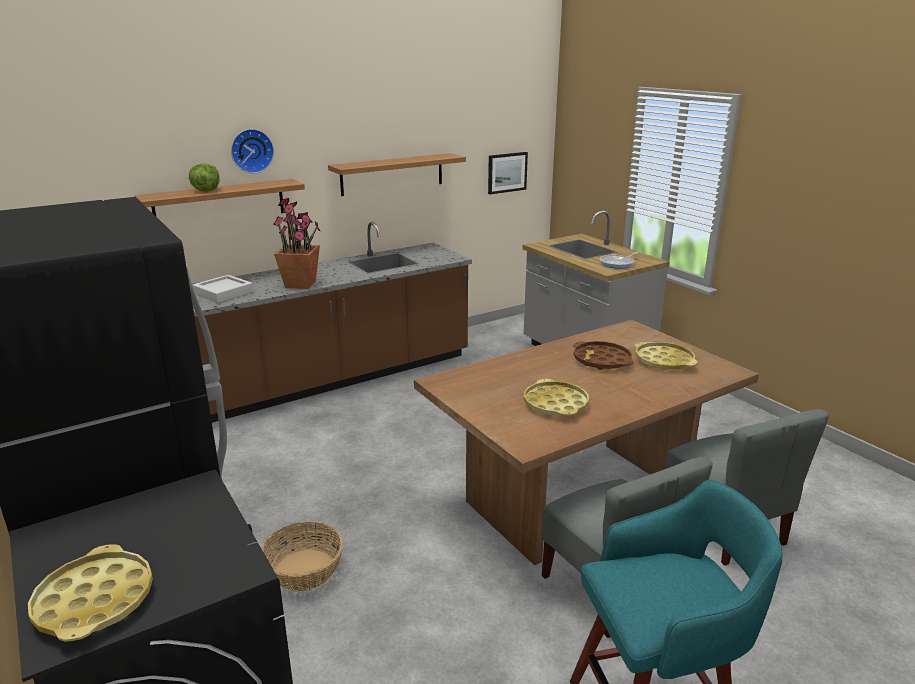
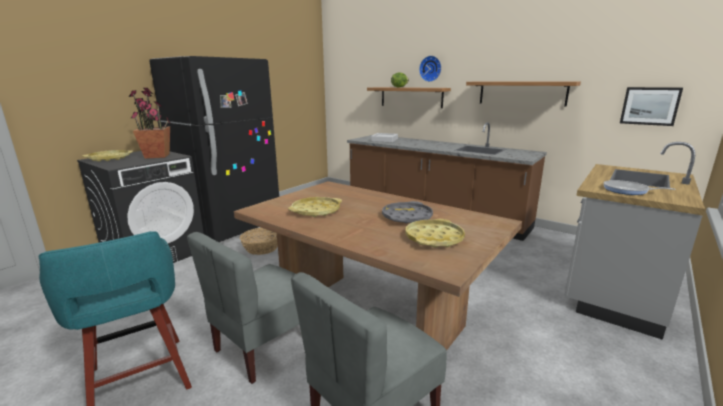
camera: 70 degrees right, 5 degrees down
potted plant [273,198,321,289] -> potted plant moved to [128,88,171,159]
brown tray [573,341,633,370] -> grey tray [382,201,433,224]

